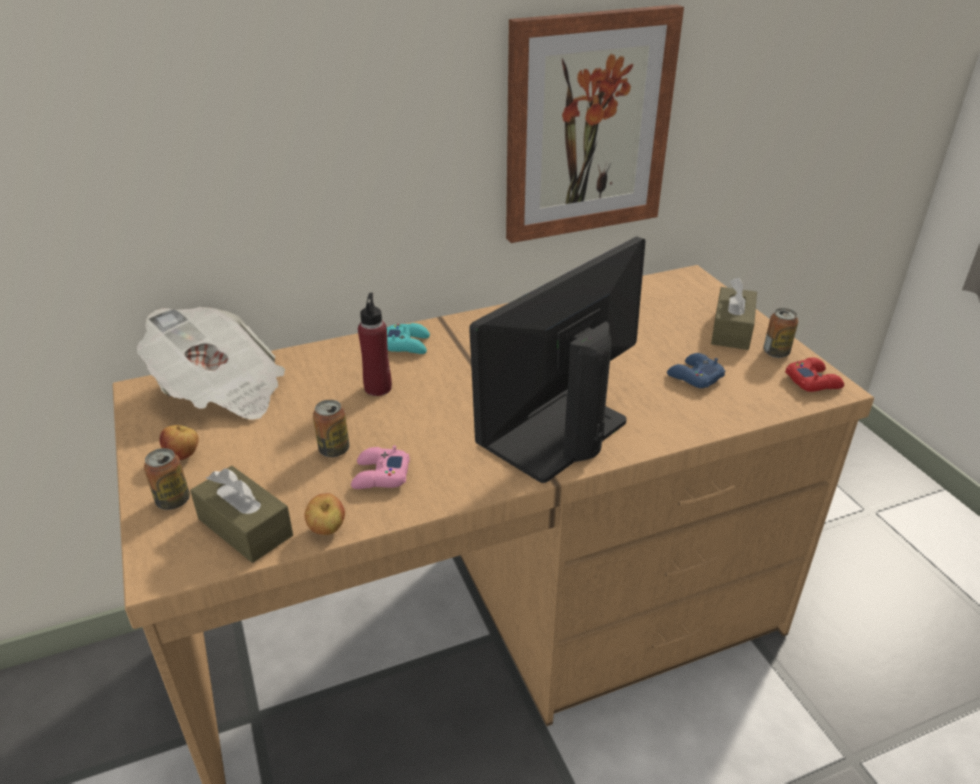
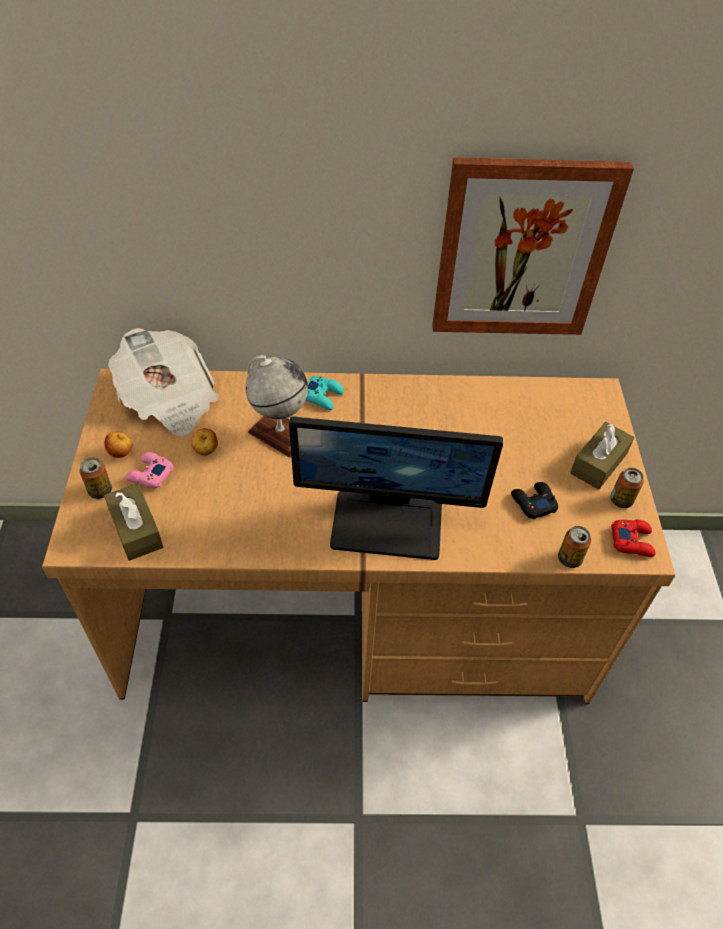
camera: 20 degrees right, 15 degrees up
apple [305,493,345,535] -> apple moved to [191,428,218,455]
can [313,400,349,457] -> can moved to [558,526,591,568]
pink game controller [351,445,410,489] -> pink game controller moved to [125,452,174,489]
red bottle [358,293,392,396] -> globe [245,355,308,457]
monitor [469,237,645,483] -> monitor turned 150 degrees counterclockwise [289,417,503,560]
blue game controller [667,353,726,388] -> black game controller [511,482,558,519]

